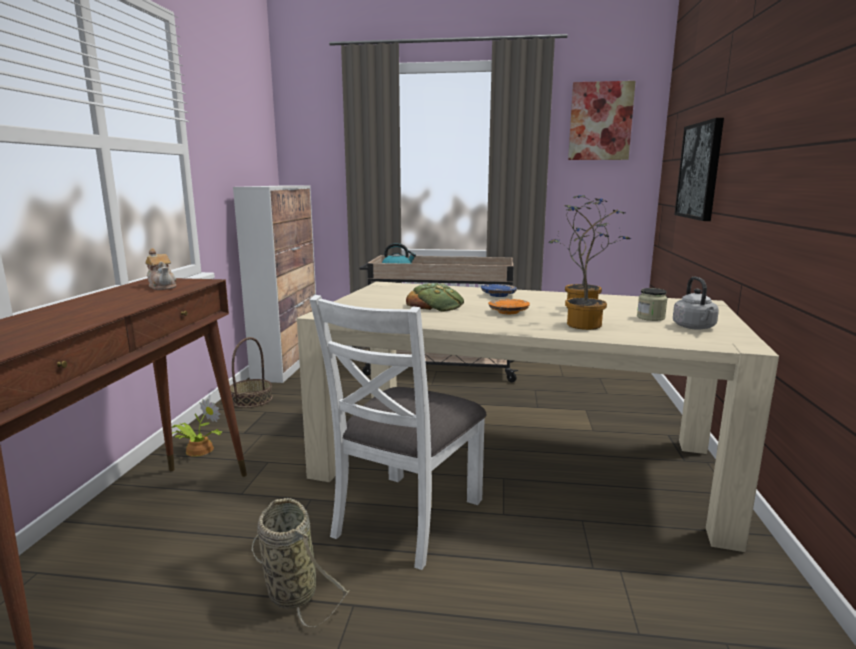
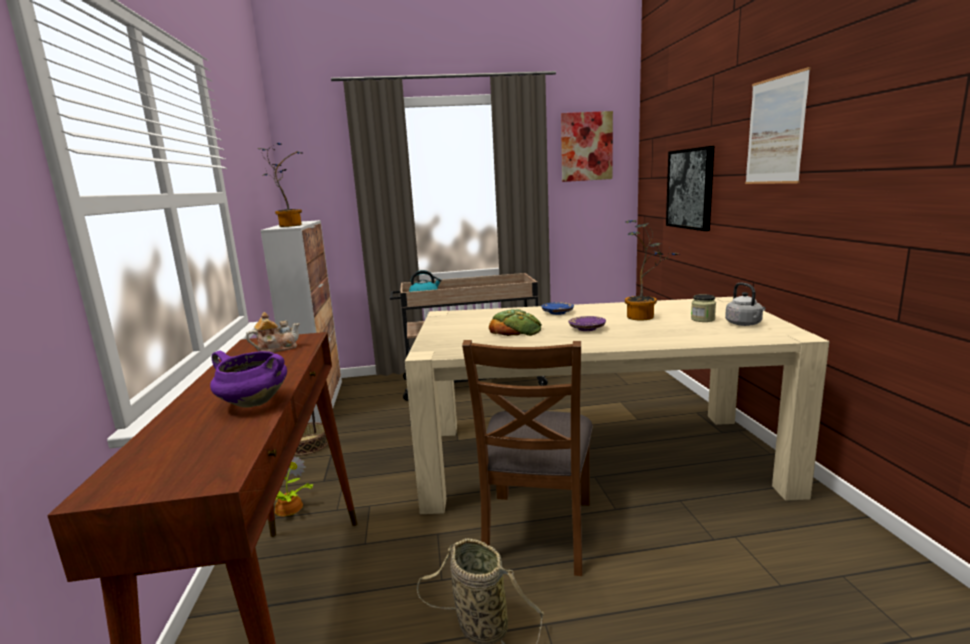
camera: 15 degrees left, 0 degrees up
teapot [145,248,176,290] -> teapot turned 60 degrees counterclockwise [246,312,300,353]
white chair [309,295,487,570] -> brown chair [462,340,593,576]
orange plate [488,299,530,314] -> purple plate [569,316,606,331]
potted plant [548,198,625,330] -> potted plant moved to [257,143,303,227]
none -> purple cooking pot [210,351,287,408]
none -> picture [745,67,811,184]

